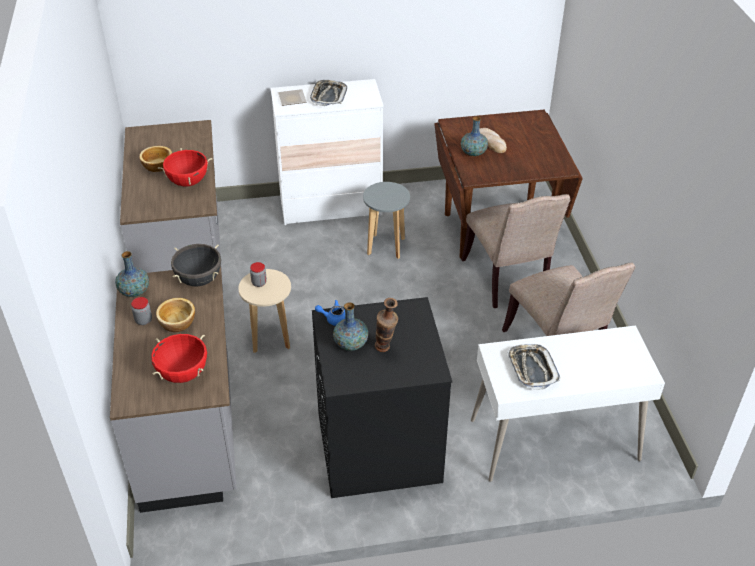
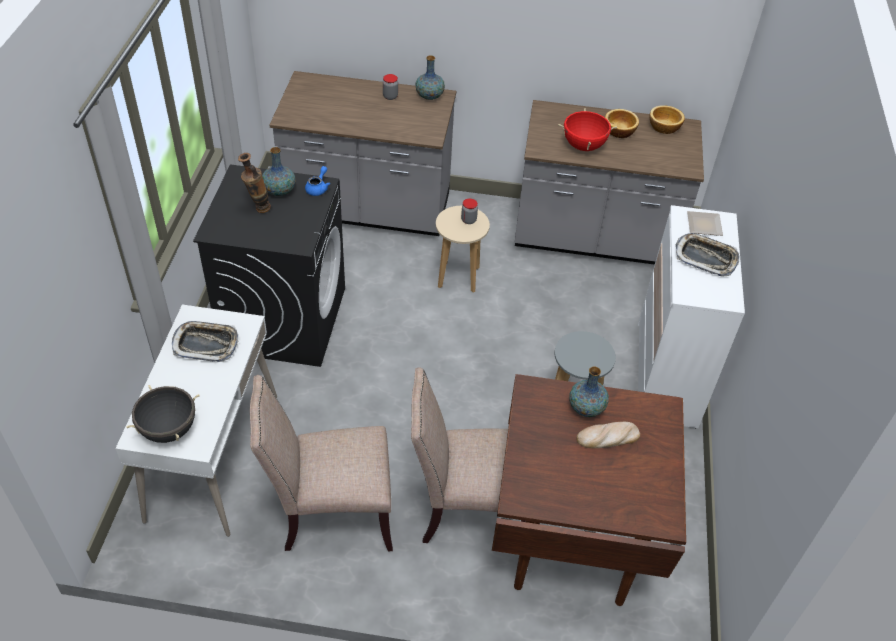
camera: 105 degrees right, 5 degrees up
red cooking pot [151,334,207,383] -> none
bowl [156,298,195,332] -> bowl moved to [650,105,685,134]
black cooking pot [171,244,221,286] -> black cooking pot moved to [126,385,200,443]

